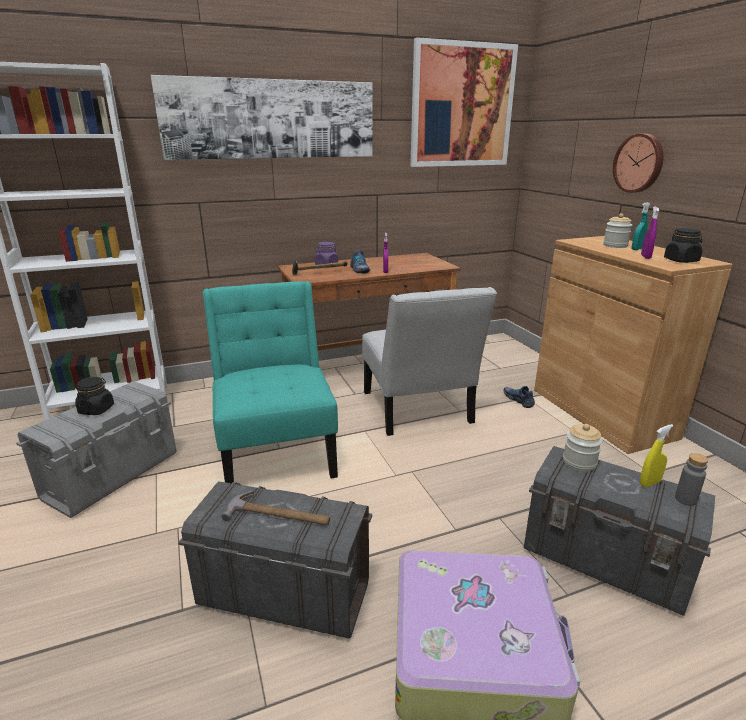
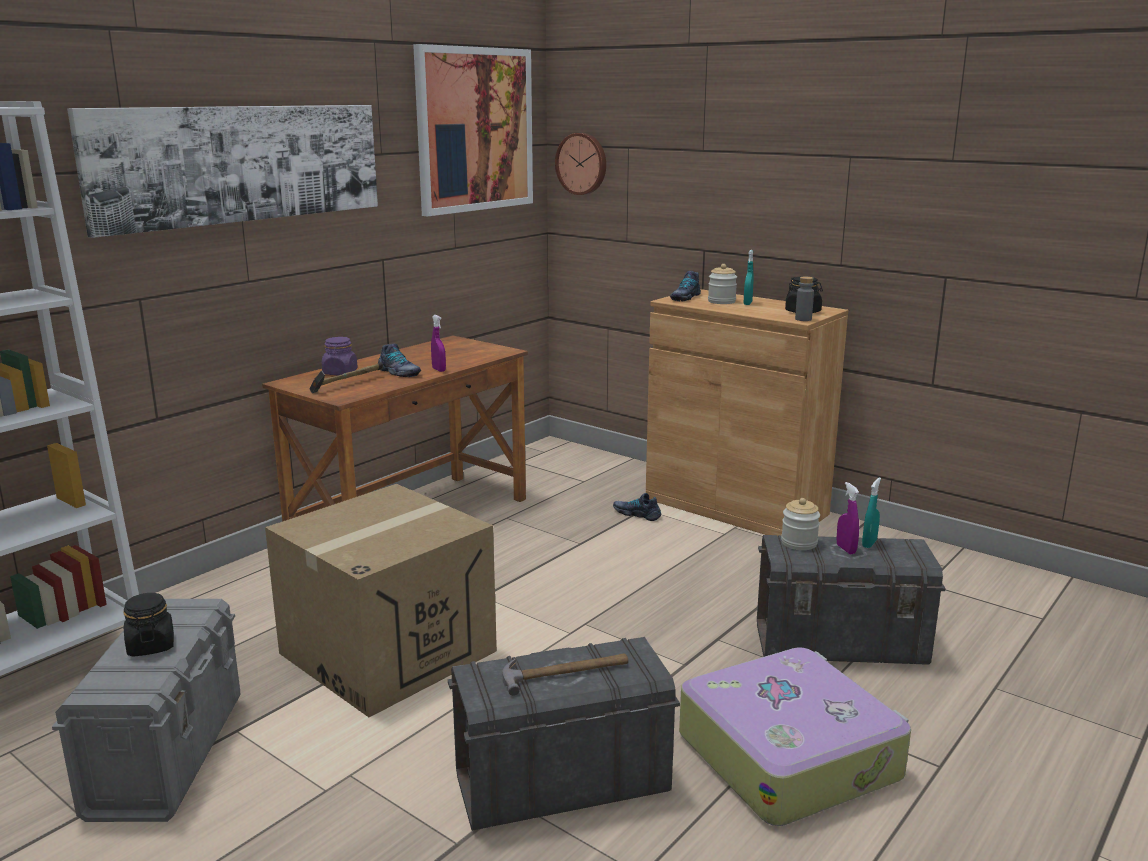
camera: 30 degrees left, 5 degrees down
turquoise chair [203,281,338,484] -> cardboard box [265,484,497,717]
white chair [362,287,497,436] -> none
wall clock [613,134,663,193] -> wall clock moved to [555,133,606,195]
yellow spray bottle [640,424,673,487] -> turquoise spray bottle [862,477,881,548]
purple spray bottle [641,206,659,259] -> purple spray bottle moved to [837,482,859,554]
grey bottle [675,453,708,506] -> grey bottle moved to [795,277,814,321]
none -> shoe [670,271,701,301]

